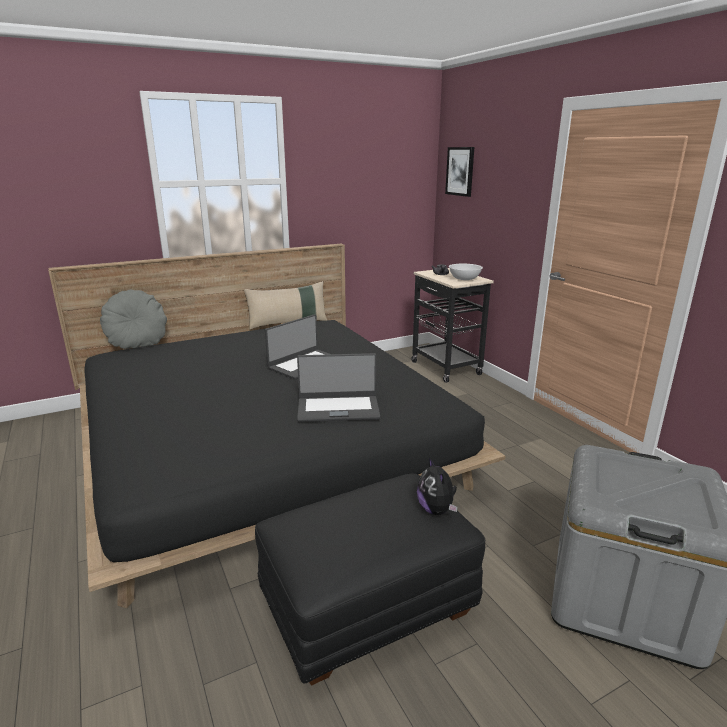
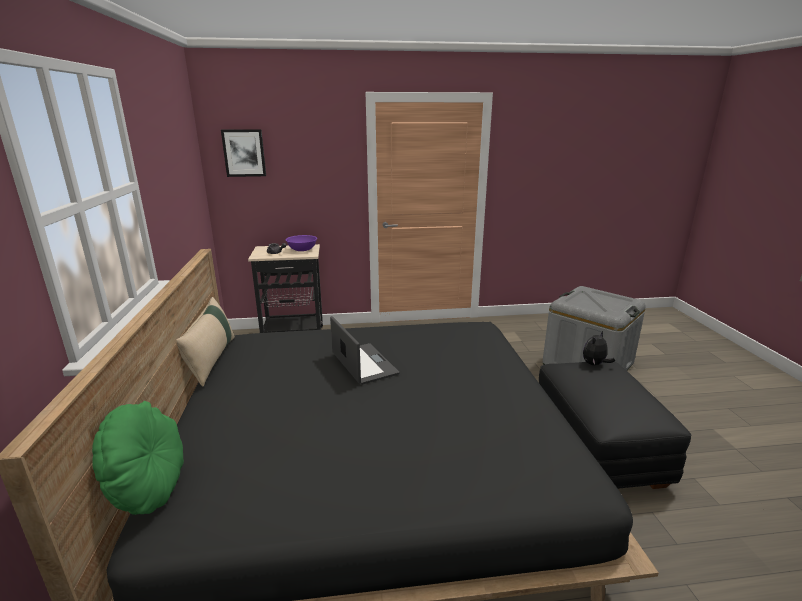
camera: 70 degrees left, 0 degrees up
grey pillow [100,290,167,349] -> green pillow [92,401,184,515]
laptop [297,353,380,422] -> none
plush toy [417,457,458,515] -> plush toy turned 135 degrees clockwise [583,331,615,365]
white bowl [449,264,483,280] -> purple bowl [286,235,317,251]

